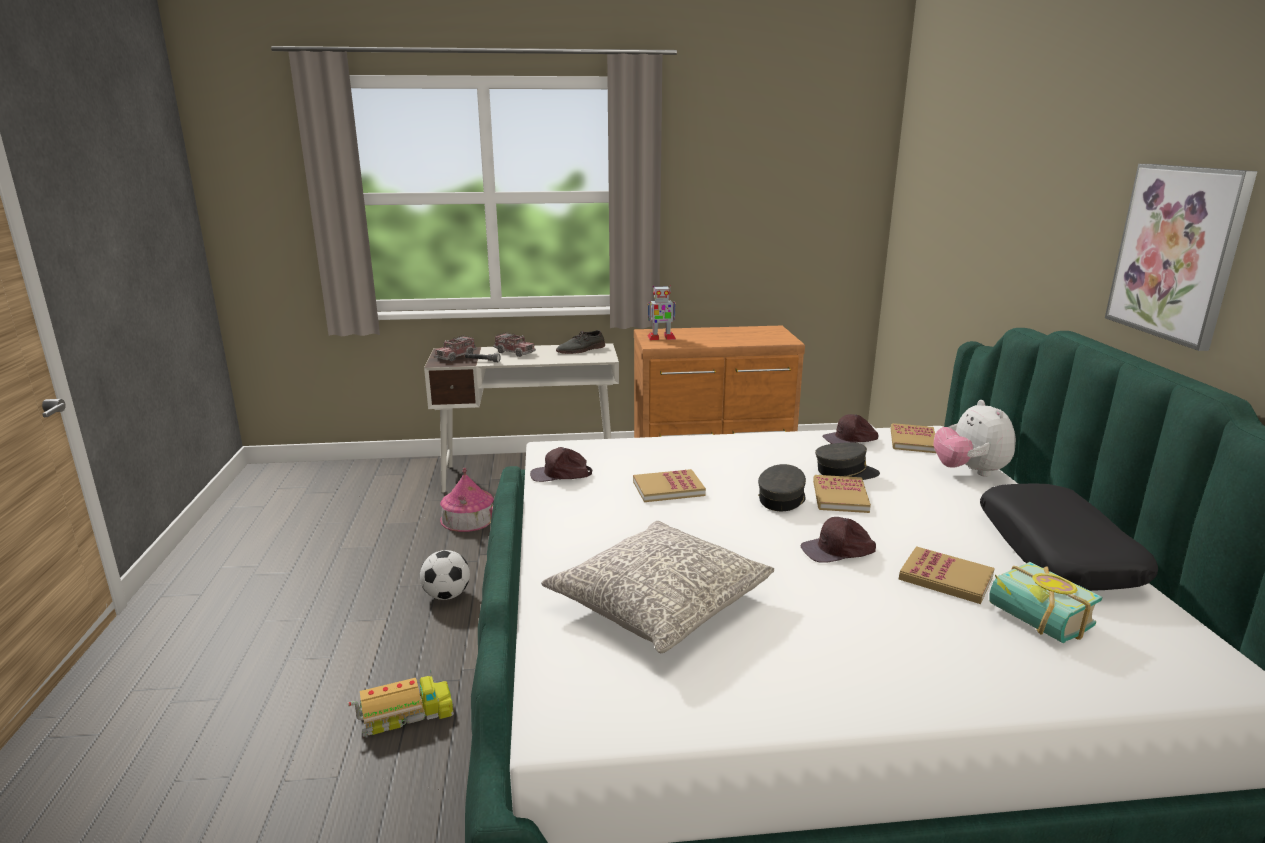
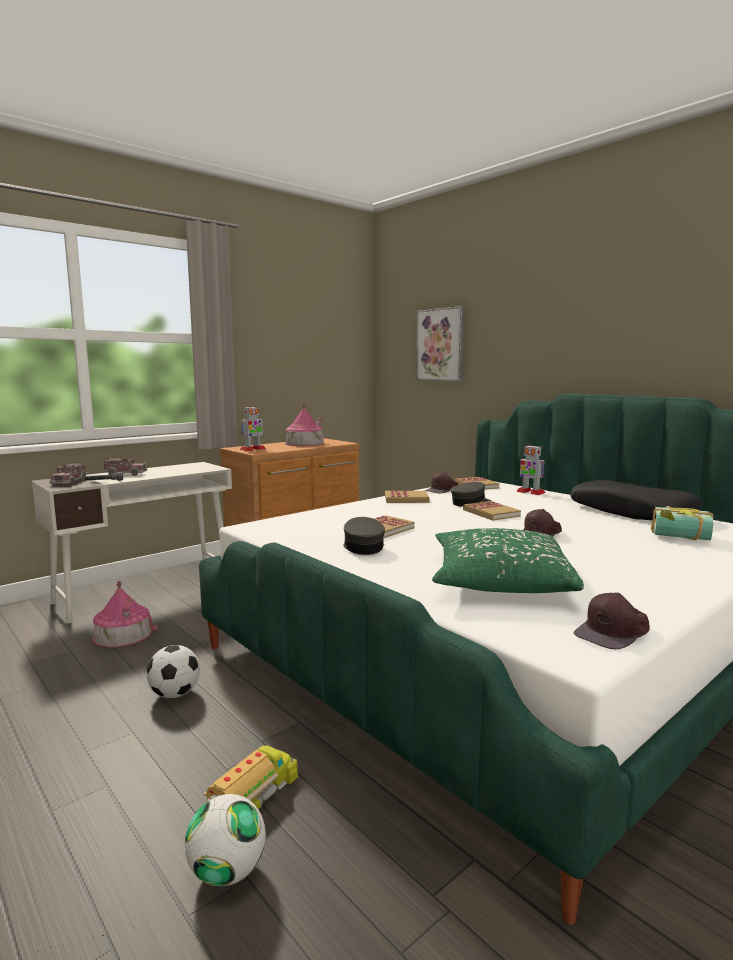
camera: 35 degrees left, 10 degrees down
brown cap [530,447,592,482] -> brown cap moved to [574,593,650,649]
grey pillow [541,521,774,653] -> green pillow [432,528,584,593]
grey shoe [556,330,605,354] -> none
grey cap [758,464,806,511] -> grey cap moved to [343,517,385,555]
book [899,546,995,604] -> book moved to [385,490,429,503]
plush toy [934,400,1016,477] -> toy robot [516,444,545,495]
picture [1105,164,1257,351] -> picture moved to [416,306,465,381]
none -> football [185,794,266,886]
none -> toy house [285,403,325,446]

